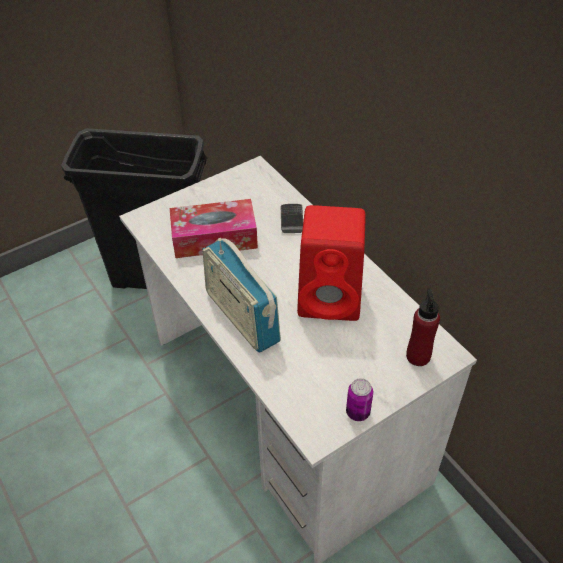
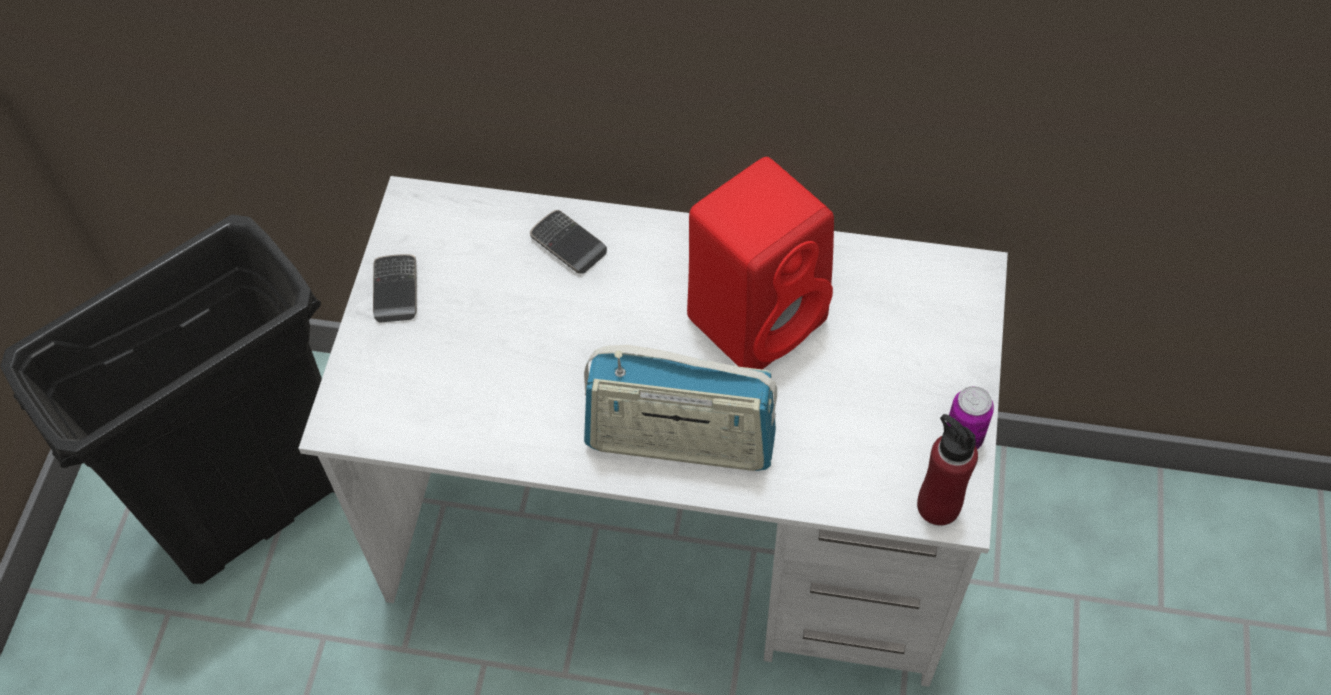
camera: 45 degrees left, 10 degrees up
tissue box [170,199,258,258] -> none
red bottle [406,289,440,366] -> red bottle moved to [917,414,978,526]
none -> phone [373,254,417,322]

